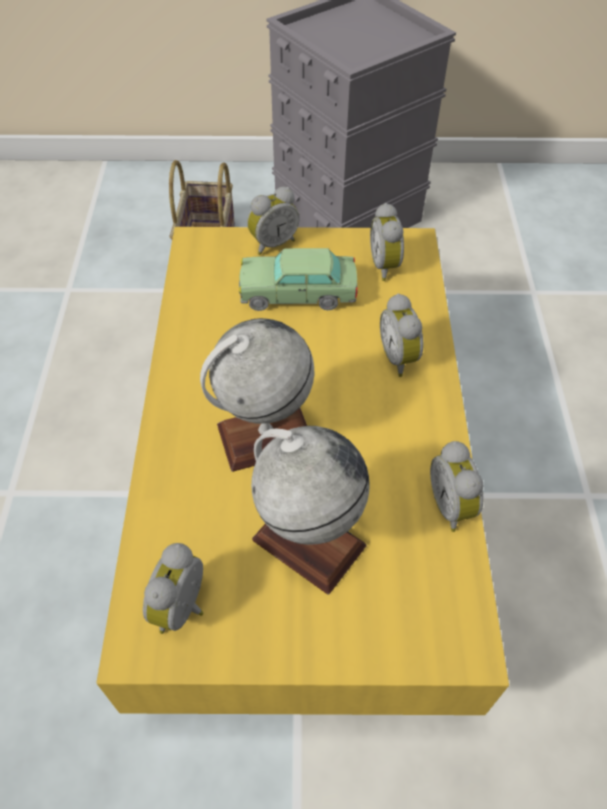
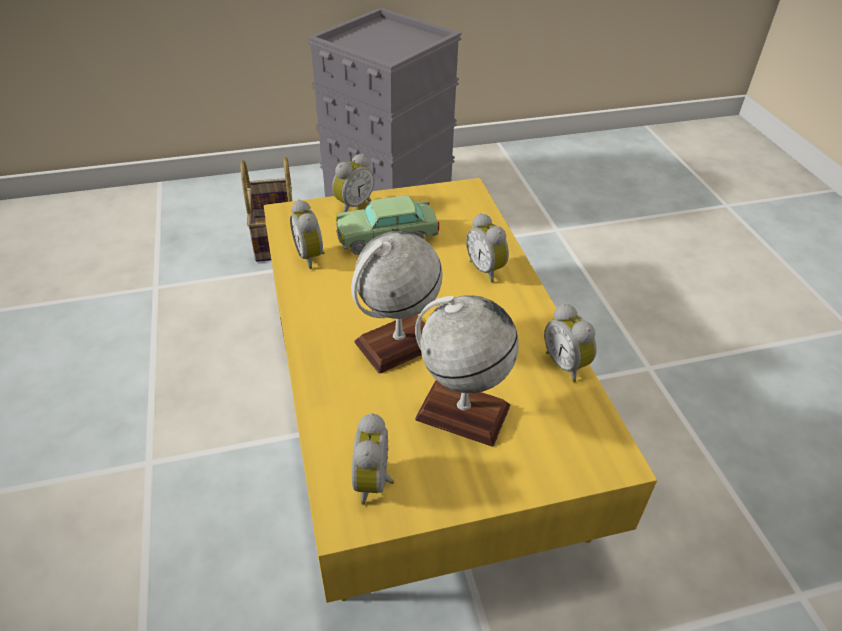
camera: 15 degrees left, 10 degrees down
alarm clock [370,203,404,281] -> alarm clock moved to [290,200,325,269]

